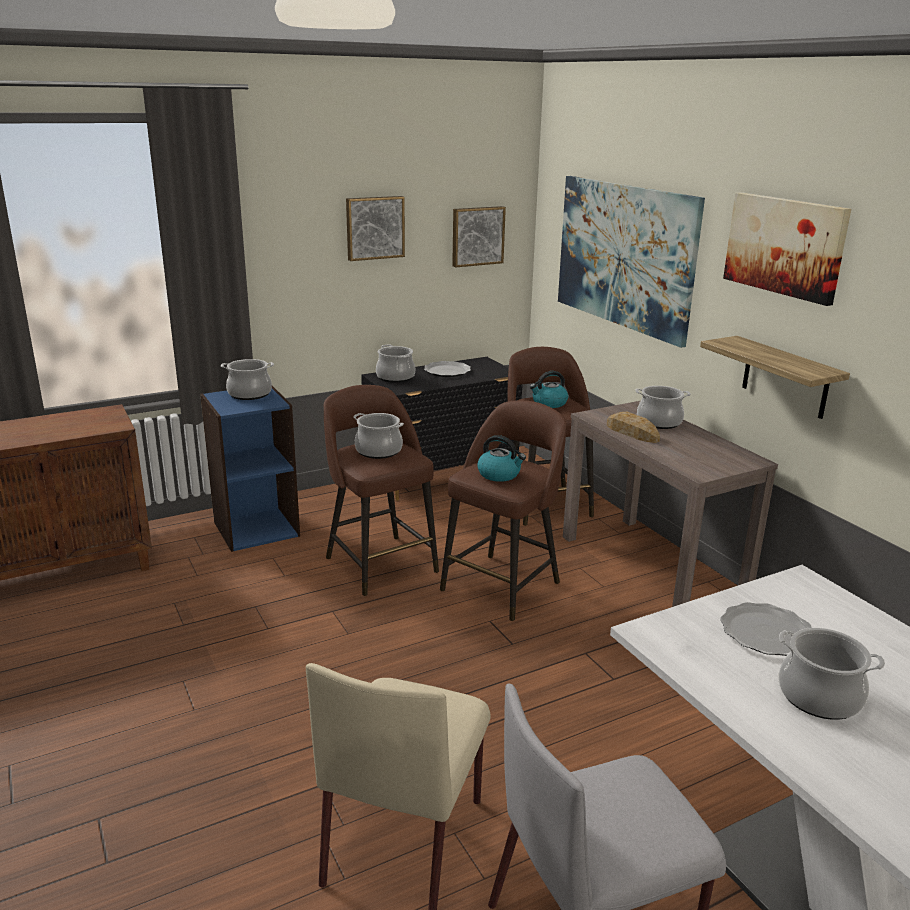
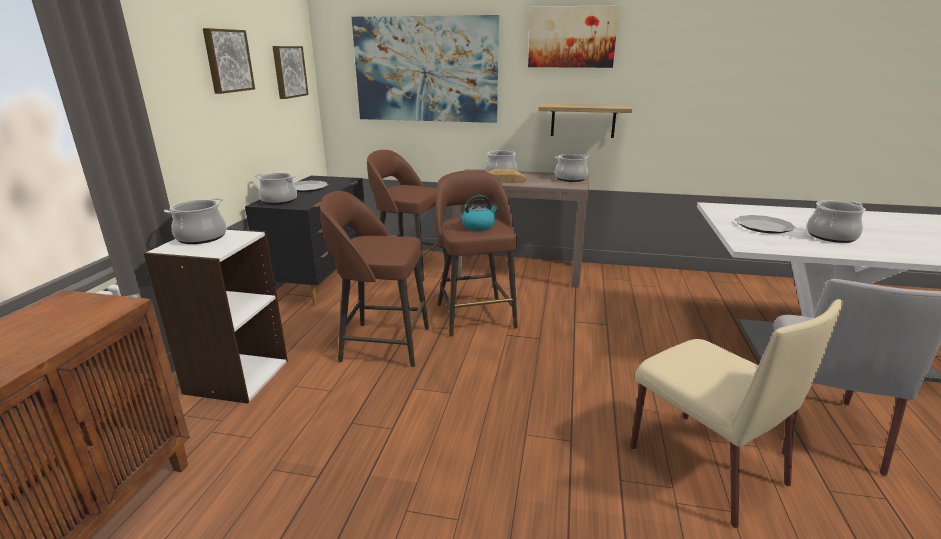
camera: 50 degrees left, 0 degrees up
blue bookcase [200,386,300,552] -> white bookcase [143,229,288,404]
cooking pot [353,413,404,459] -> cooking pot moved to [555,154,590,182]
kettle [530,371,568,408] -> none

